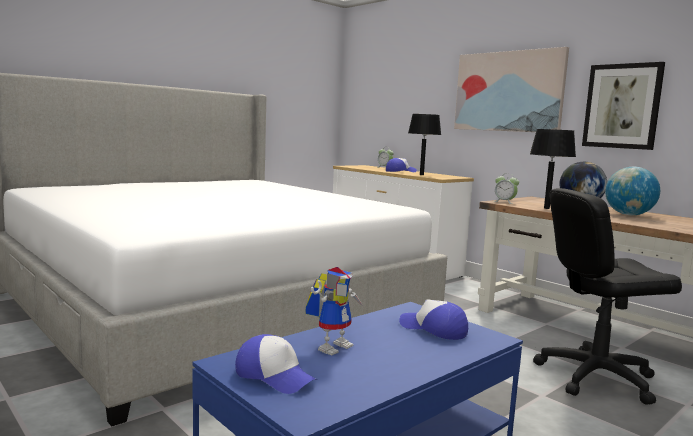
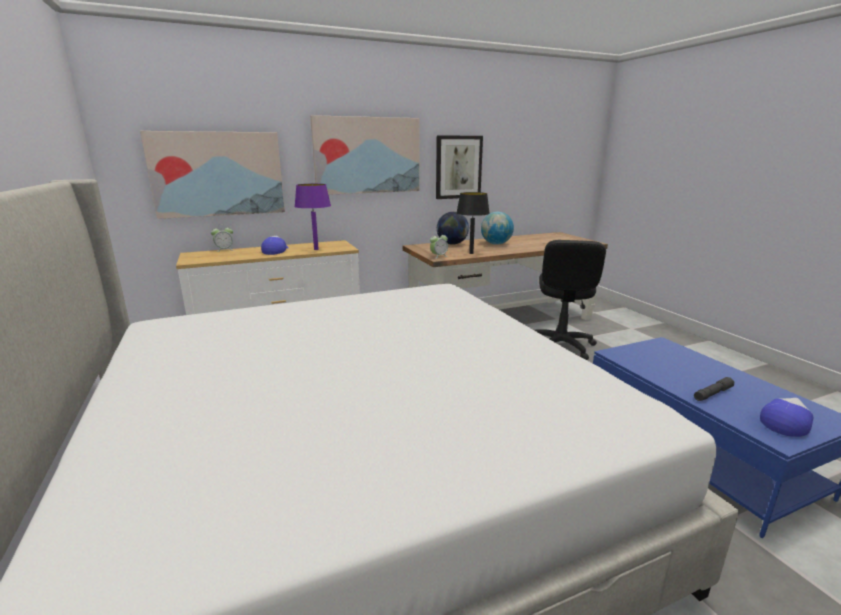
camera: 70 degrees left, 10 degrees up
toy robot [305,267,363,356] -> grey flashlight [694,377,734,401]
cap [399,300,468,340] -> none
black table lamp [408,114,441,175] -> purple table lamp [294,184,331,250]
none -> picture [140,131,285,219]

